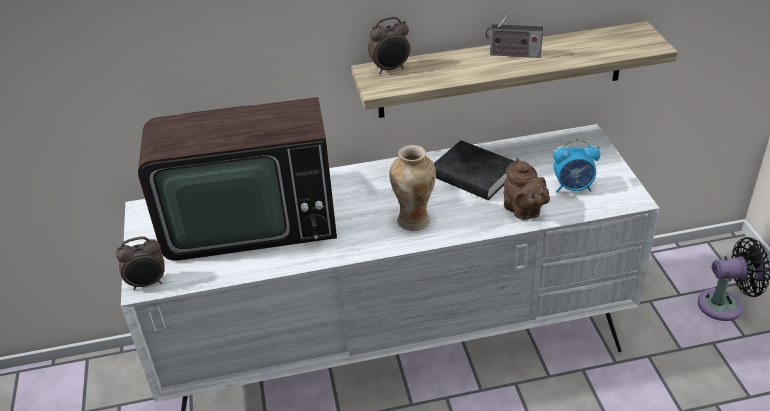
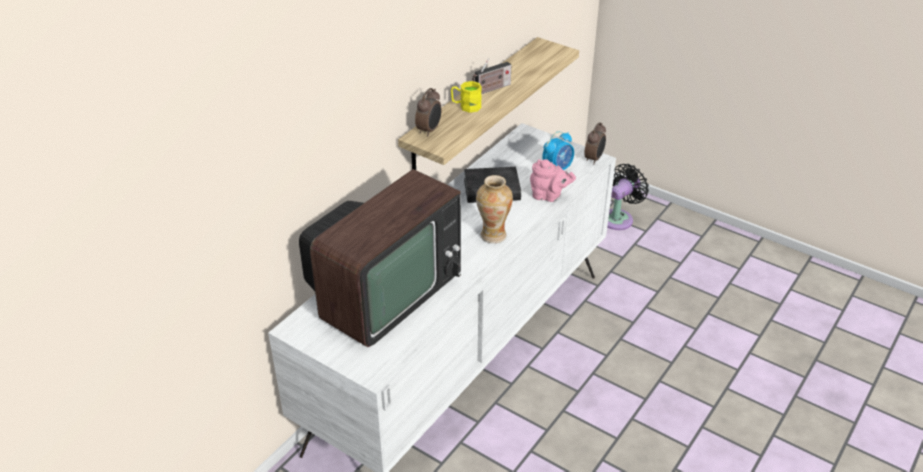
camera: 45 degrees left, 0 degrees up
alarm clock [116,236,165,290] -> alarm clock moved to [584,122,606,164]
brown teapot [504,158,550,220] -> pink teapot [530,159,576,202]
none -> yellow mug [451,81,482,113]

